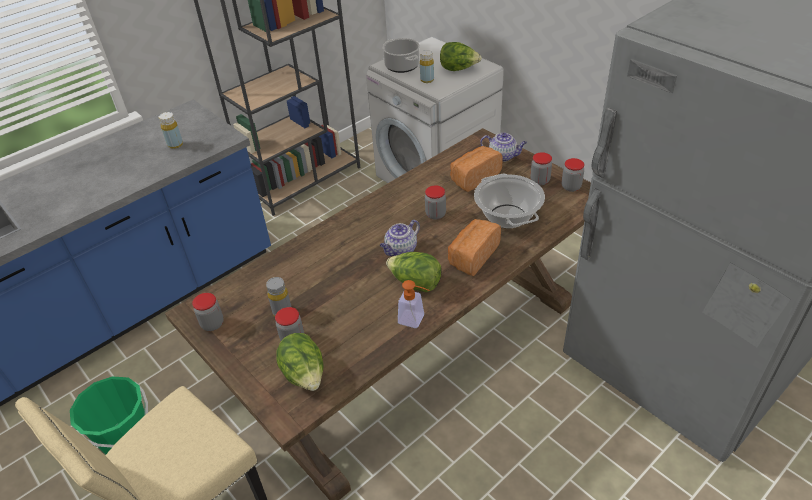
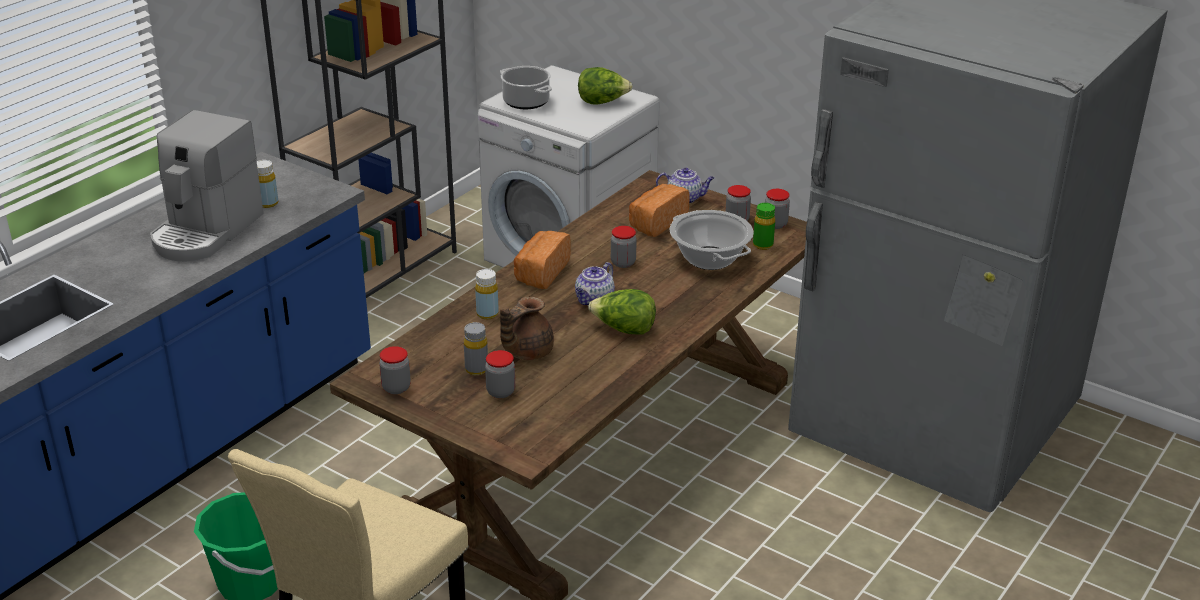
camera: 15 degrees left, 10 degrees down
lettuce [276,333,324,391] -> none
soap dispenser [398,280,430,328] -> none
yellow bottle [420,50,434,83] -> yellow bottle moved to [475,269,499,319]
bread [448,219,501,276] -> bread moved to [514,231,571,289]
none -> coffee machine [150,110,264,261]
none -> brown teapot [500,297,554,360]
none -> green bottle [753,203,775,250]

